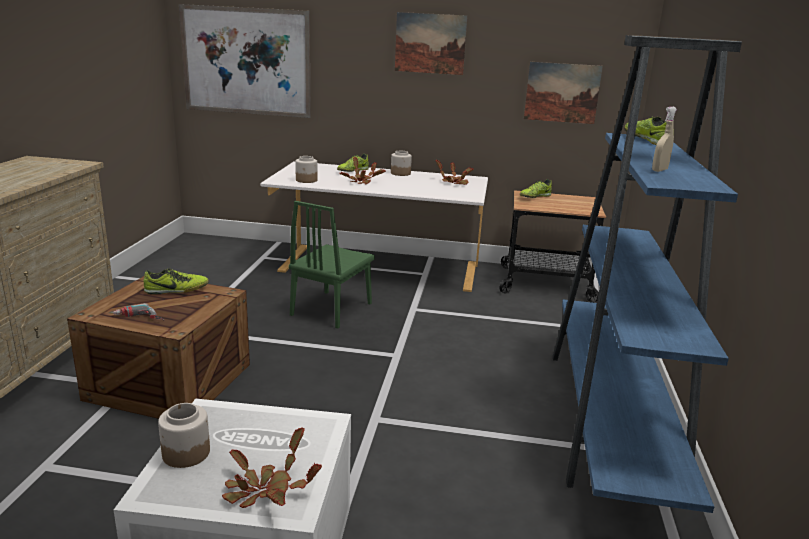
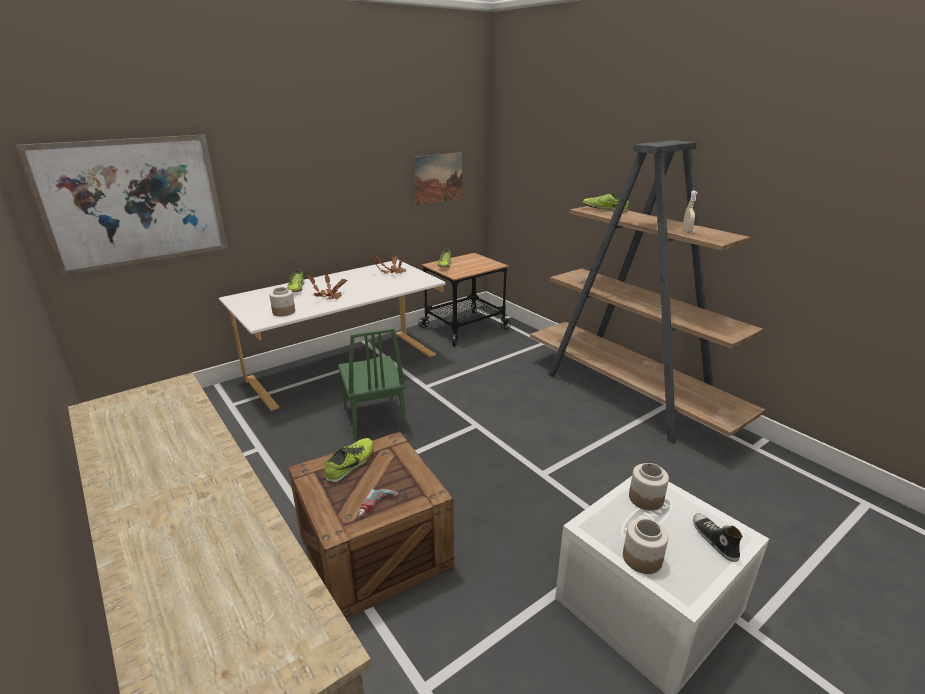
camera: 45 degrees left, 5 degrees up
potted plant [222,427,322,508] -> shoe [693,513,743,562]
jar [391,151,412,176] -> jar moved to [629,463,669,511]
picture [395,12,468,75] -> none
blue bookcase [553,35,742,513] -> brown bookcase [530,140,765,444]

